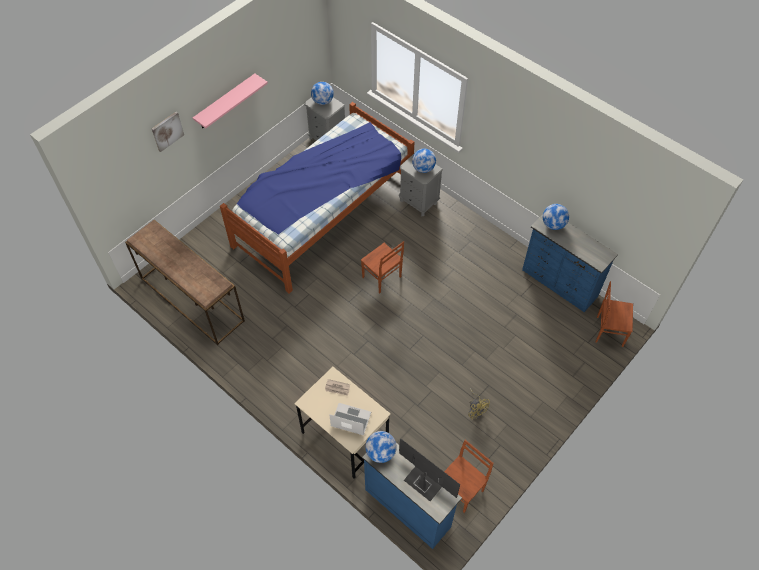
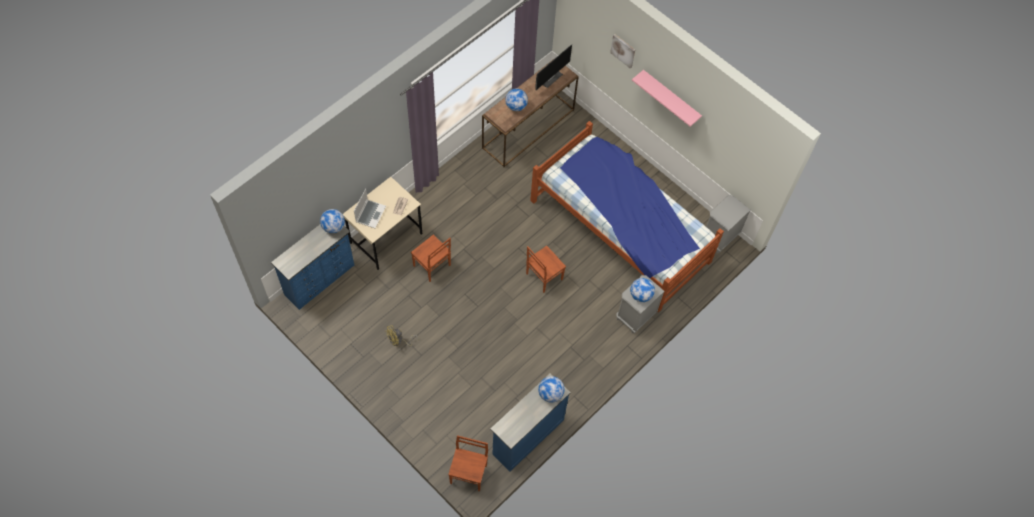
camera: 90 degrees right, 5 degrees up
globe [311,82,334,105] -> globe moved to [505,88,528,111]
monitor [399,439,460,501] -> monitor moved to [535,44,572,90]
brown chair [444,440,494,513] -> brown chair moved to [411,235,451,282]

